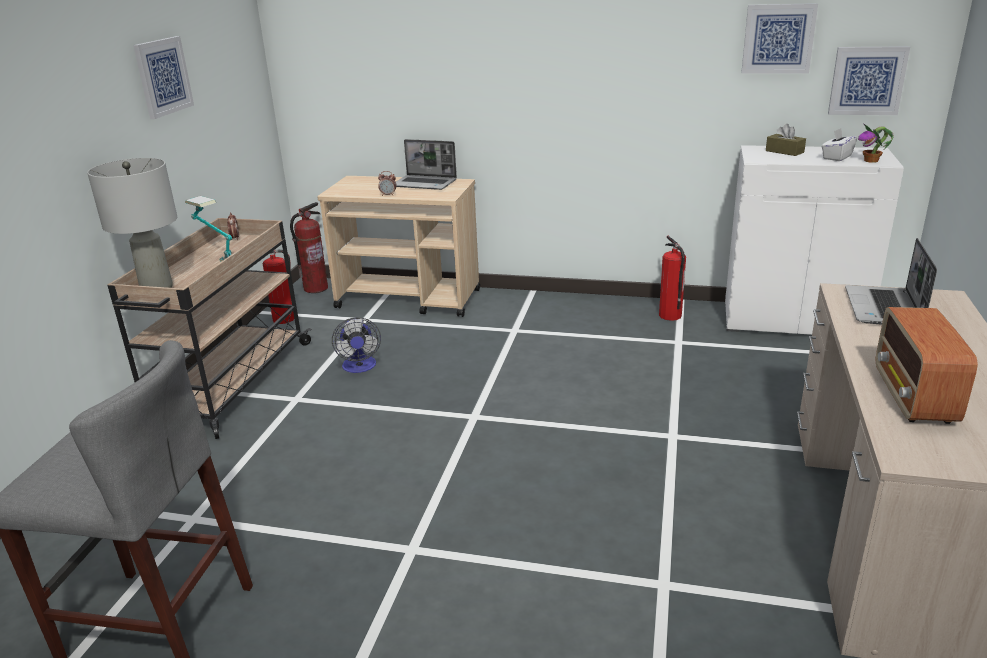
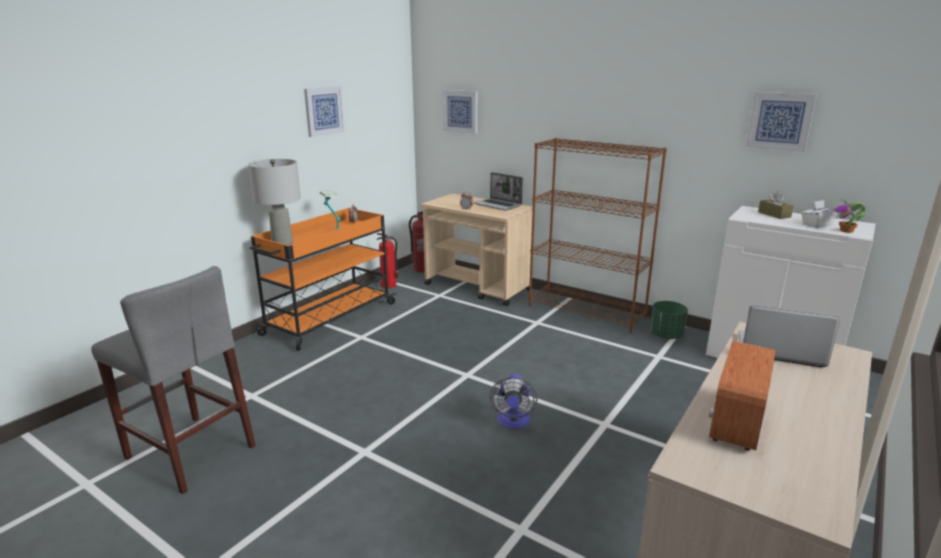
camera: 20 degrees right, 5 degrees down
beige cart [107,218,312,439] -> orange cart [250,208,396,351]
fan [332,317,381,373] -> fan moved to [490,374,538,429]
fire extinguisher [659,236,686,321] -> green planter [650,301,688,339]
picture [828,46,910,115] -> picture moved to [442,90,477,134]
laptop [845,238,937,325] -> laptop turned 75 degrees clockwise [739,306,840,368]
none -> brown bookcase [529,138,667,333]

